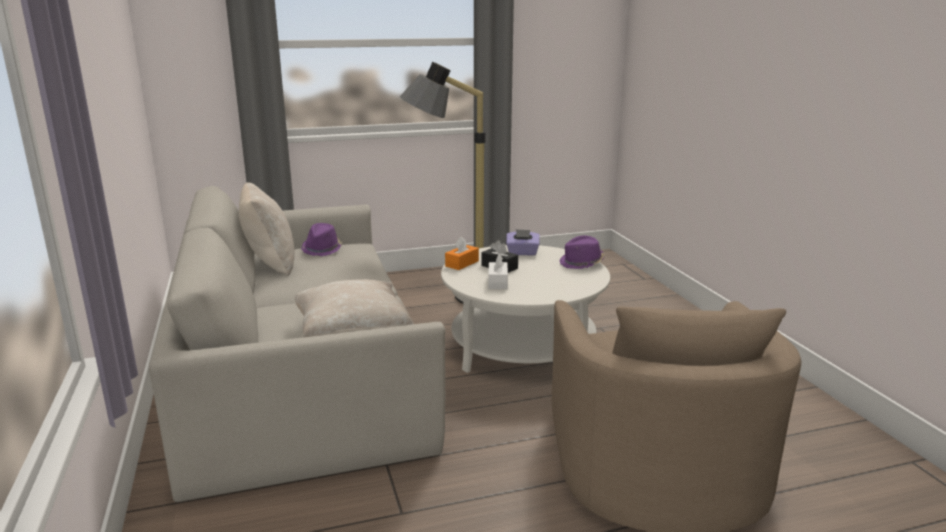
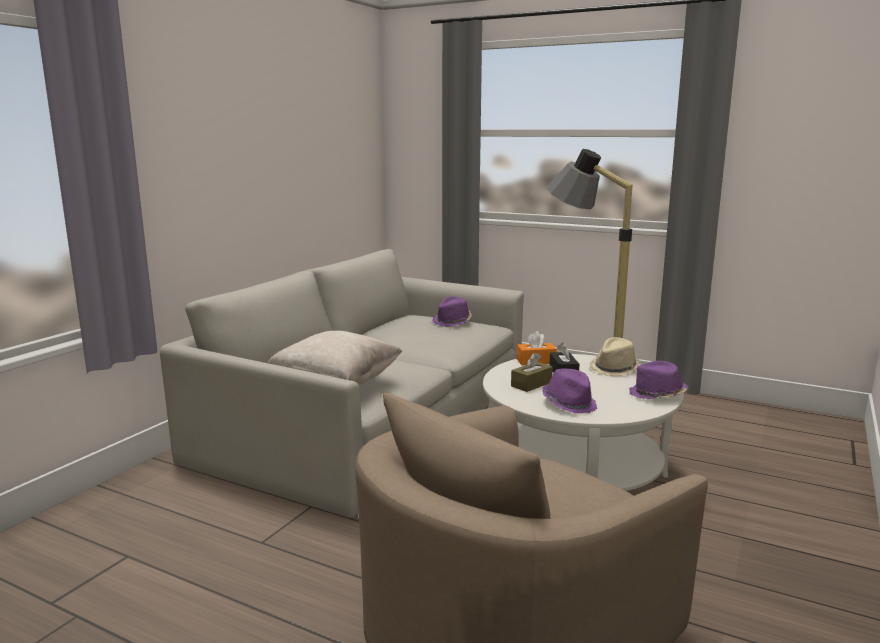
camera: 45 degrees right, 5 degrees down
beige pillow [239,183,295,276] -> none
white tissue box [488,254,508,289] -> brown tissue box [511,353,553,392]
purple tissue box [506,229,540,256] -> beige hat [590,337,640,377]
none -> purple hat [542,369,597,414]

